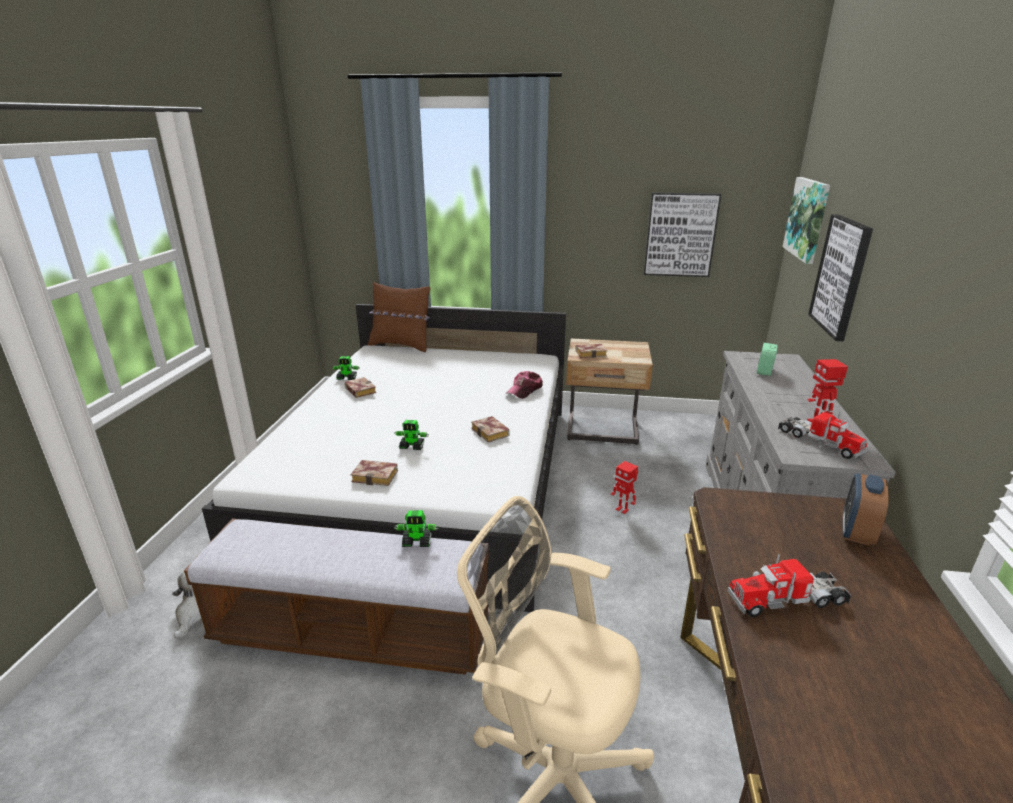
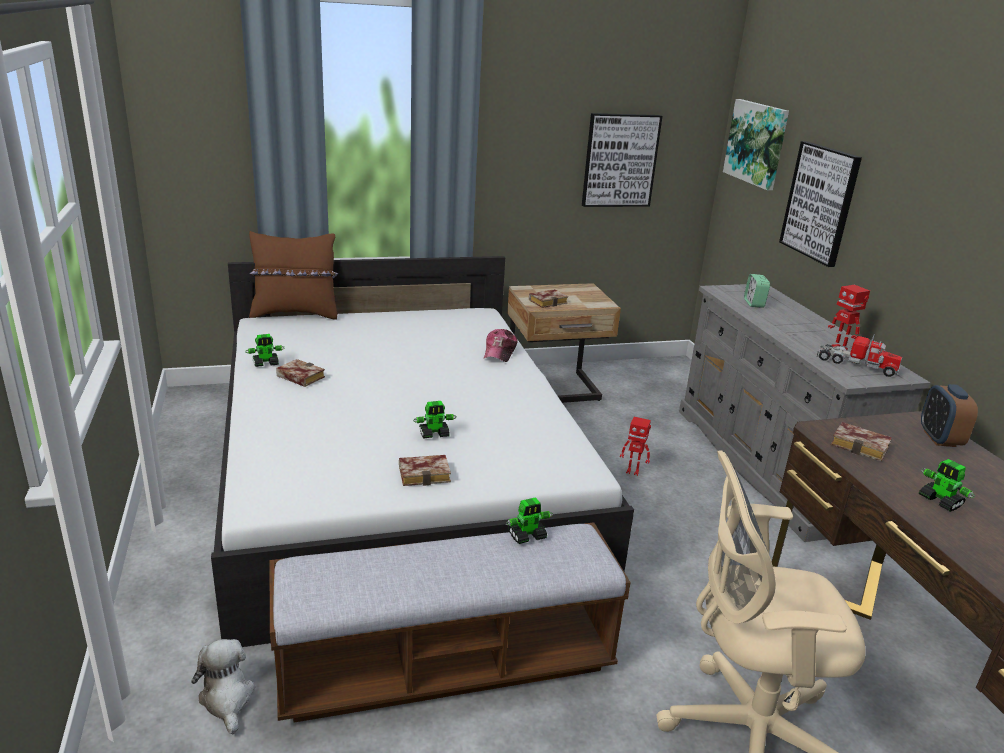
camera: 25 degrees left, 0 degrees up
book [471,416,510,442] -> book moved to [831,422,892,461]
toy truck [728,554,851,617] -> toy robot [919,459,975,512]

